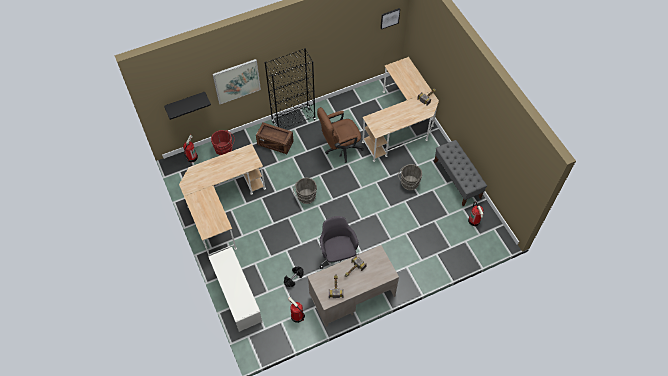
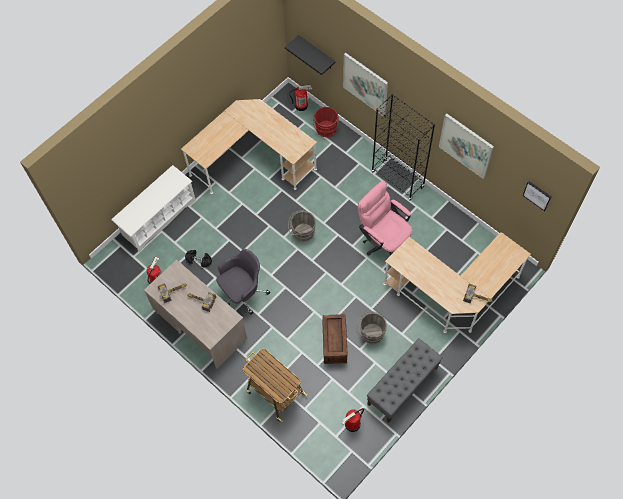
camera: 70 degrees right, 5 degrees up
crate [256,123,294,154] -> crate moved to [322,314,347,364]
brown office chair [317,107,364,163] -> pink office chair [358,181,412,256]
none -> cart [243,349,307,422]
none -> picture [439,114,494,179]

